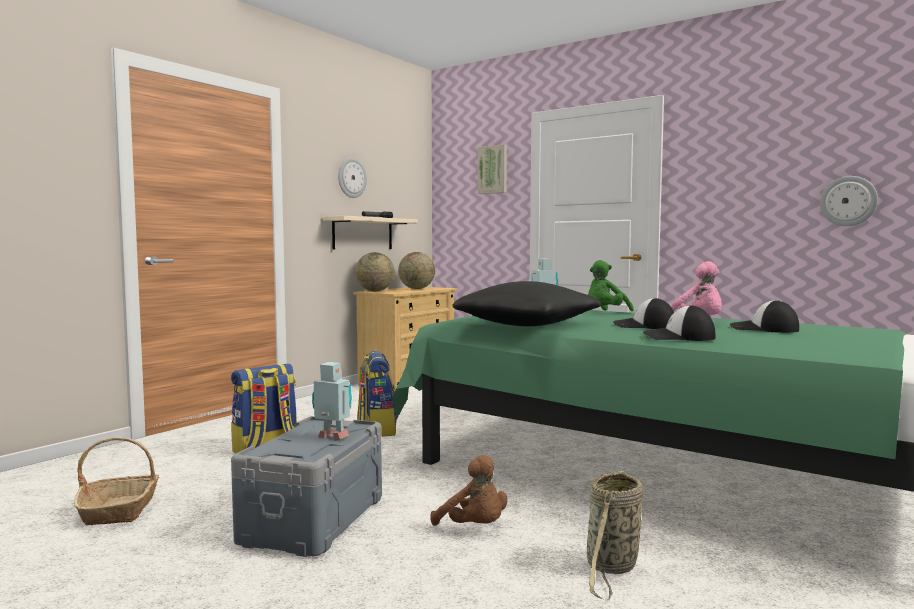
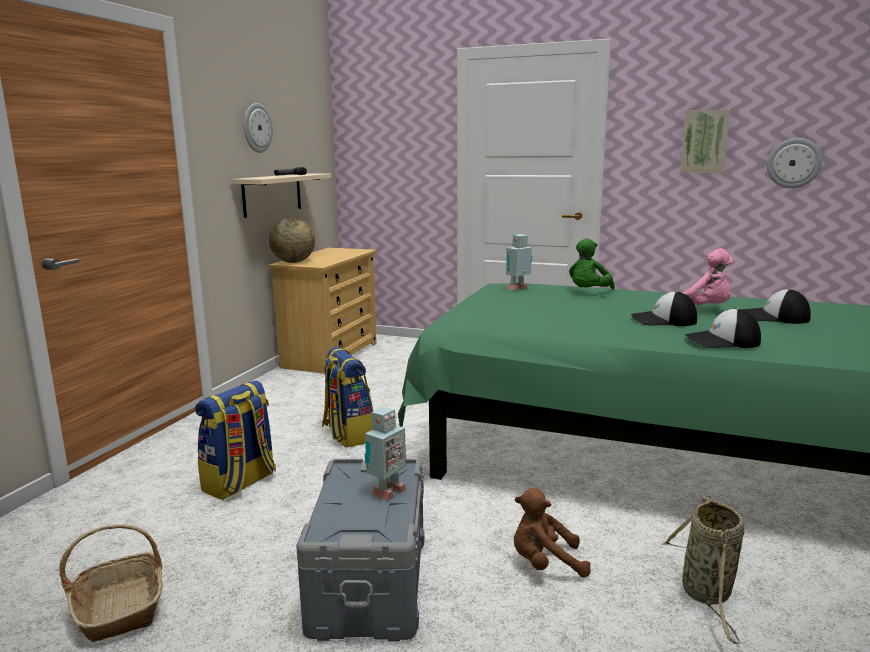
camera: 15 degrees left, 10 degrees up
toy robot [312,362,352,440] -> toy robot turned 120 degrees clockwise [364,407,406,501]
globe [398,252,435,289] -> none
brown plush toy [430,455,508,526] -> brown plush toy turned 150 degrees clockwise [514,488,591,577]
black pillow [453,281,601,326] -> none
picture [478,144,507,194] -> picture moved to [680,109,730,173]

